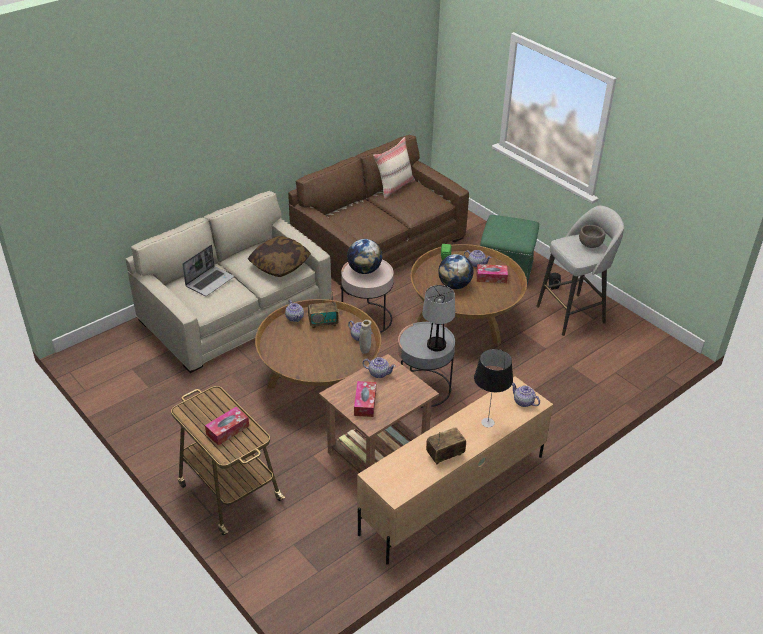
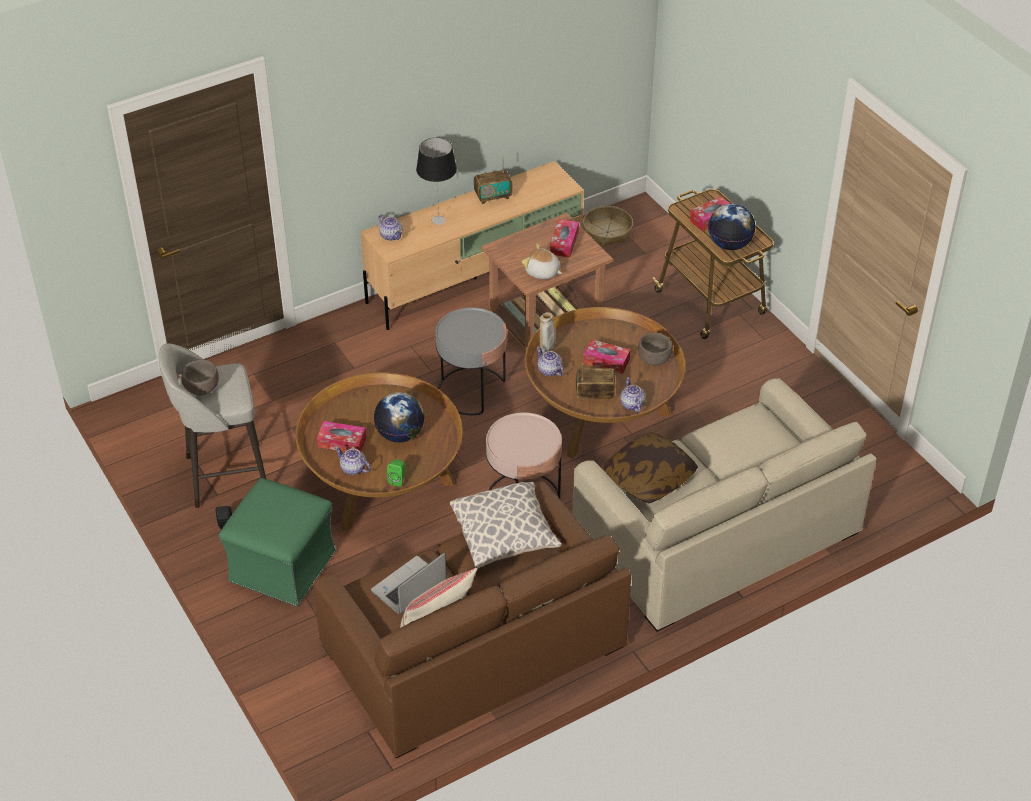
camera: 170 degrees left, 5 degrees up
laptop [182,245,234,296] -> laptop moved to [371,552,447,614]
globe [347,239,382,274] -> globe moved to [708,204,755,250]
teapot [363,357,396,378] -> plush toy [522,244,562,279]
table lamp [422,285,455,351] -> none
none -> pillow [450,482,562,569]
none -> basket [583,206,633,247]
none -> tissue box [583,339,630,374]
none -> brown bowl [638,332,673,365]

